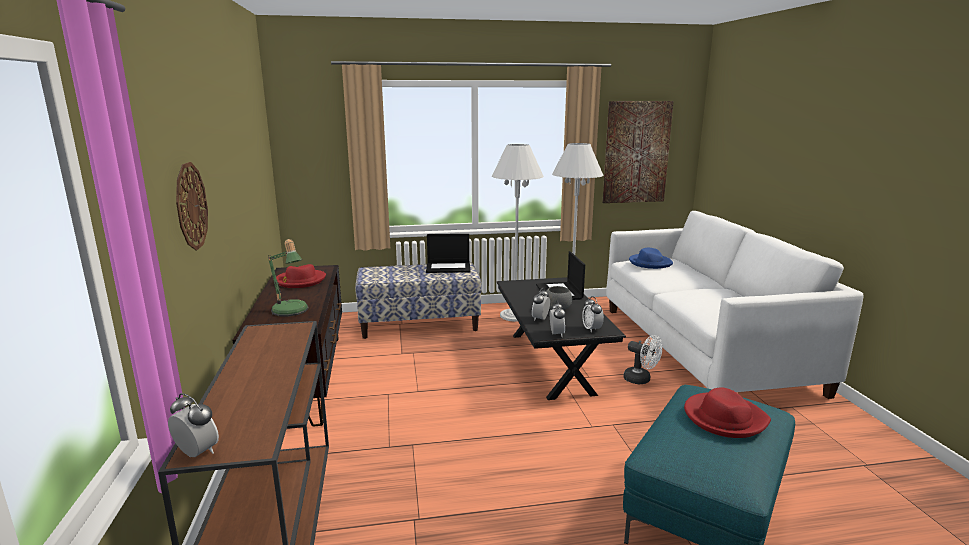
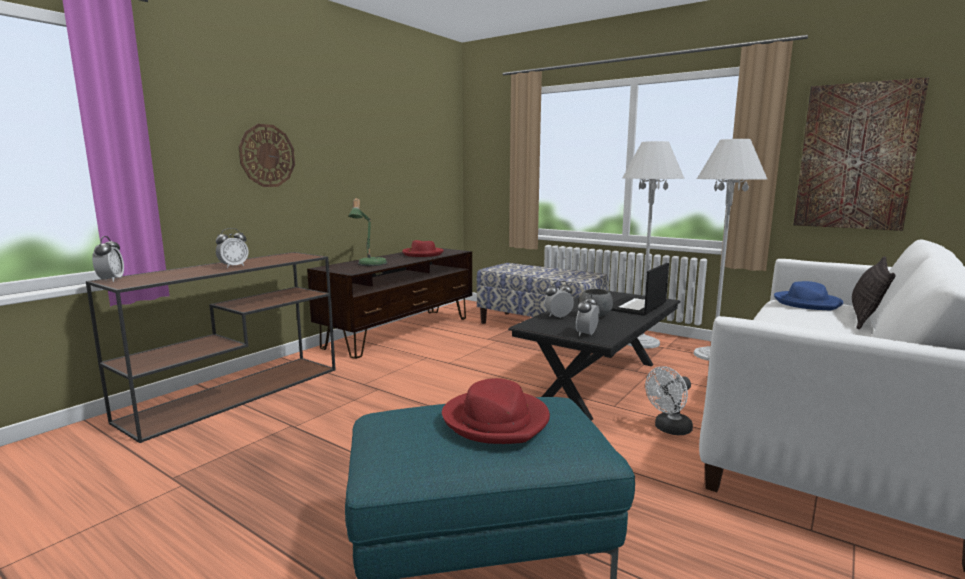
camera: 45 degrees right, 5 degrees down
laptop [426,234,470,273] -> none
alarm clock [550,301,565,336] -> alarm clock moved to [216,228,248,268]
white fan [623,335,662,384] -> white fan turned 60 degrees clockwise [645,366,693,435]
none -> pillow [852,256,896,329]

